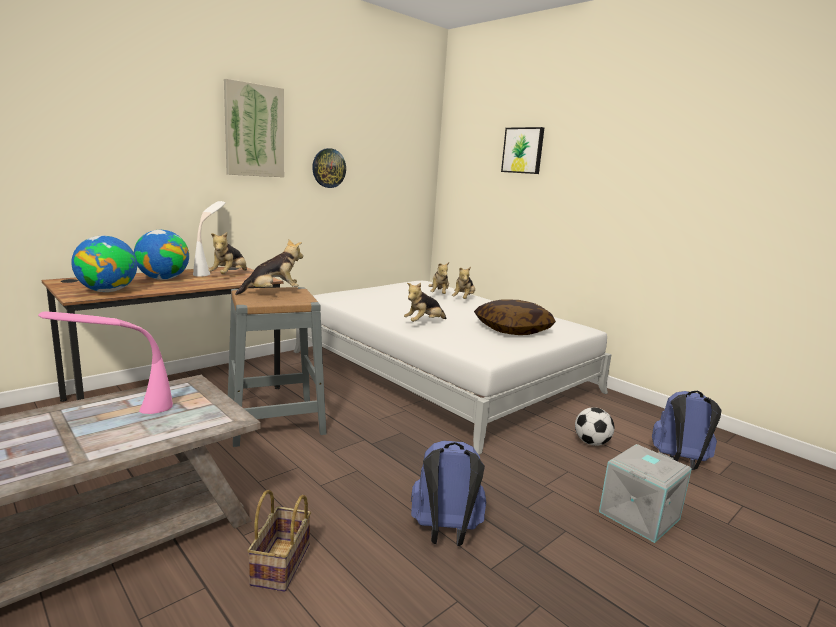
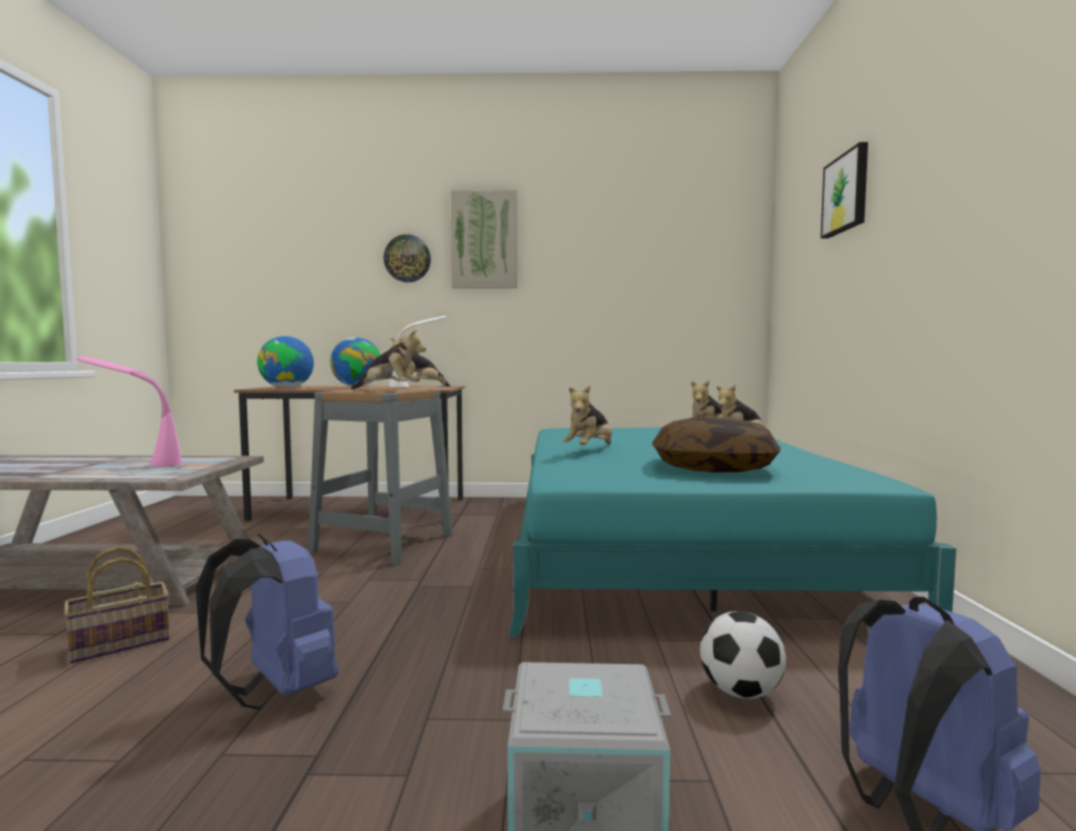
camera: 45 degrees right, 10 degrees down
white bed [294,281,612,455] -> turquoise bed [508,427,956,637]
wall clock [312,148,346,188] -> wall clock moved to [384,234,431,282]
plush toy [404,283,446,322] -> plush toy turned 60 degrees counterclockwise [562,386,612,445]

